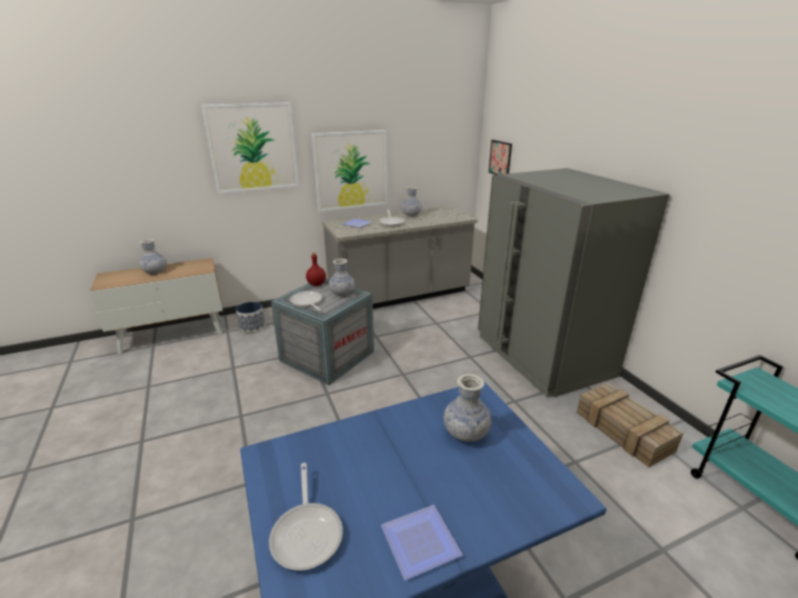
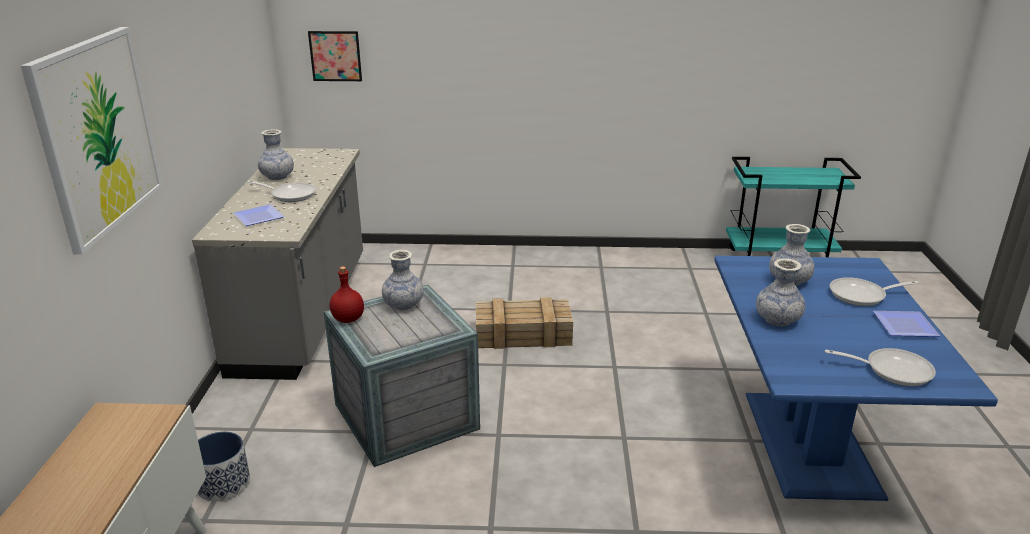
camera: 65 degrees left, 0 degrees up
vase [139,239,167,274] -> vase moved to [756,259,805,326]
frying pan [290,291,322,311] -> frying pan moved to [830,278,919,306]
picture [312,130,387,212] -> none
grey fridge [478,168,670,398] -> none
crate [577,383,683,468] -> crate moved to [476,297,573,349]

